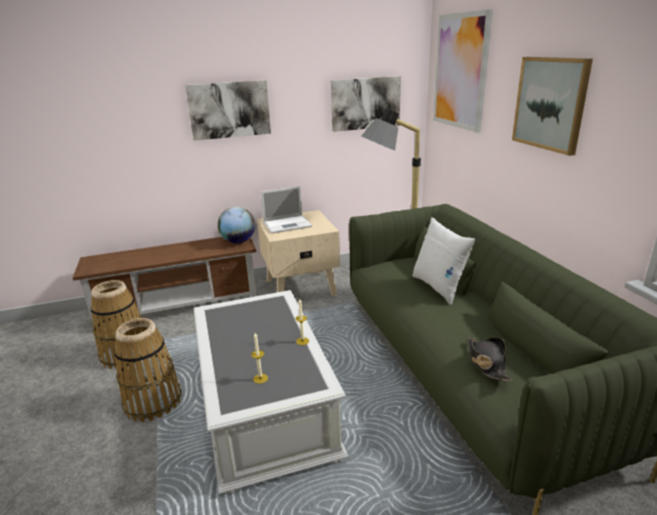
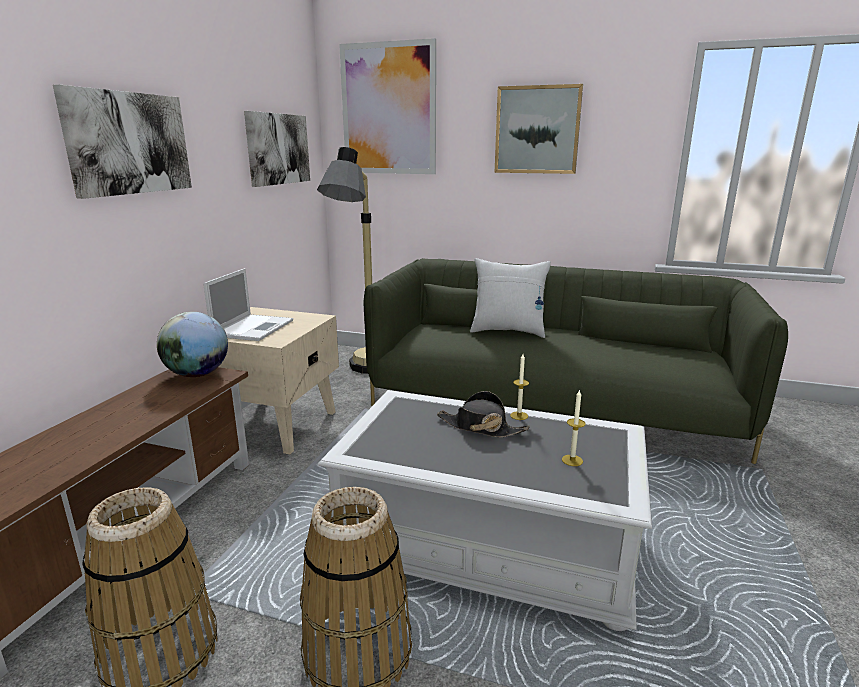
camera: 55 degrees left, 5 degrees down
black hat [468,337,512,382] -> black hat moved to [437,391,530,437]

